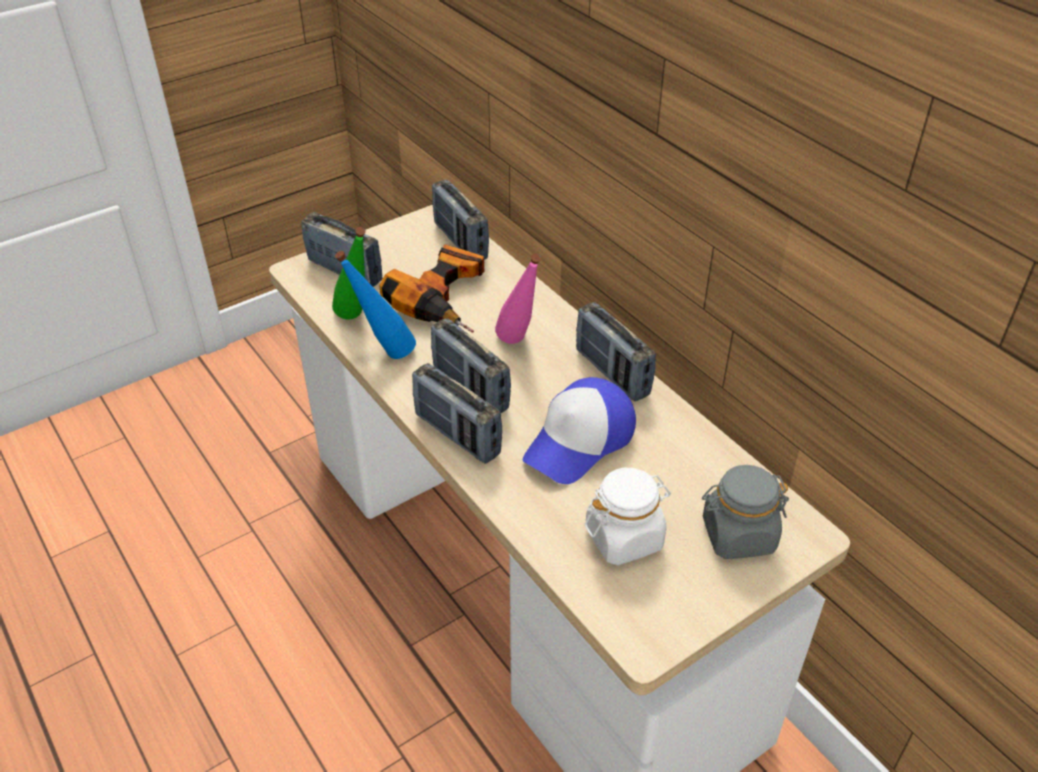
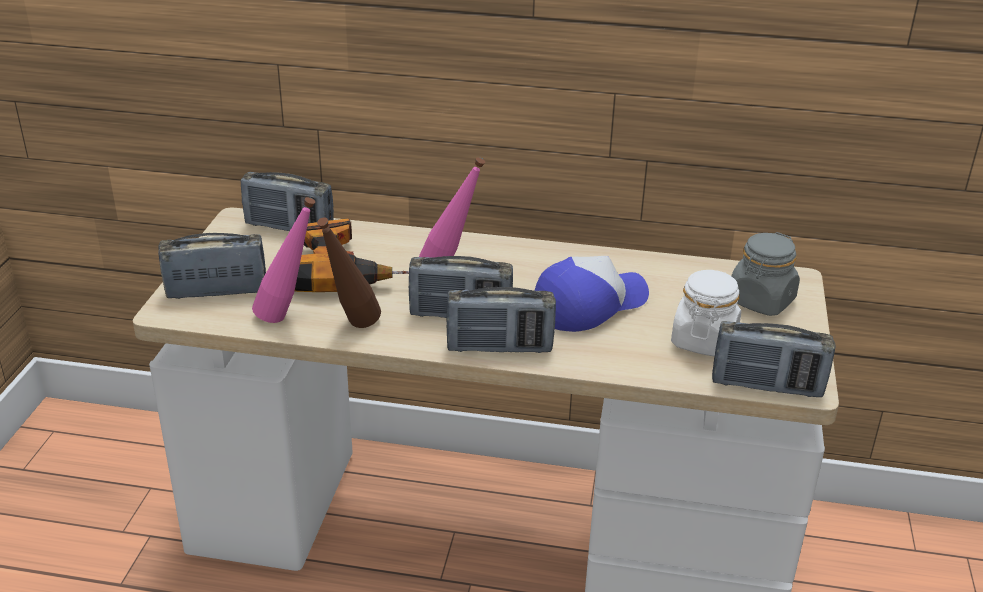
camera: 45 degrees left, 10 degrees down
green bottle [332,227,366,319] -> pink bottle [252,197,315,323]
blue bottle [335,251,416,359] -> brown bottle [317,217,381,328]
cap [523,377,636,484] -> cap turned 120 degrees counterclockwise [535,256,649,332]
radio [576,302,656,401] -> radio moved to [712,321,835,397]

